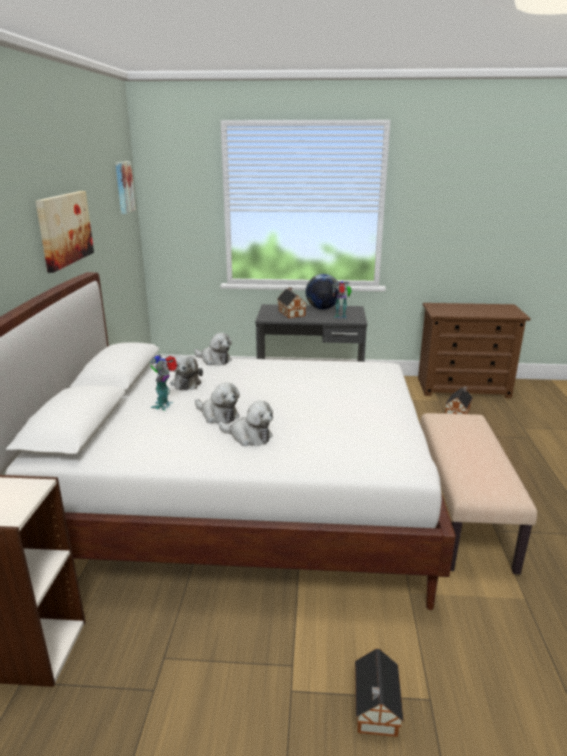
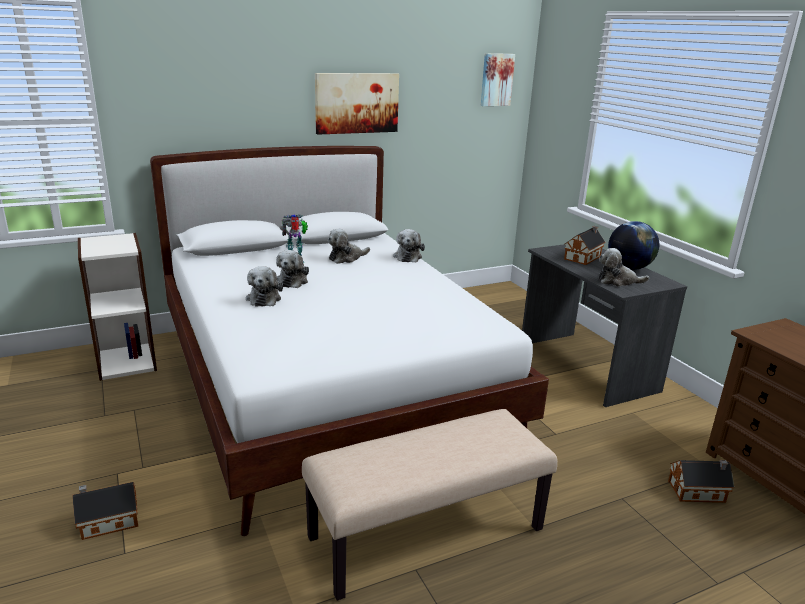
camera: 60 degrees right, 0 degrees up
toy robot [332,281,352,318] -> plush toy [598,248,649,287]

